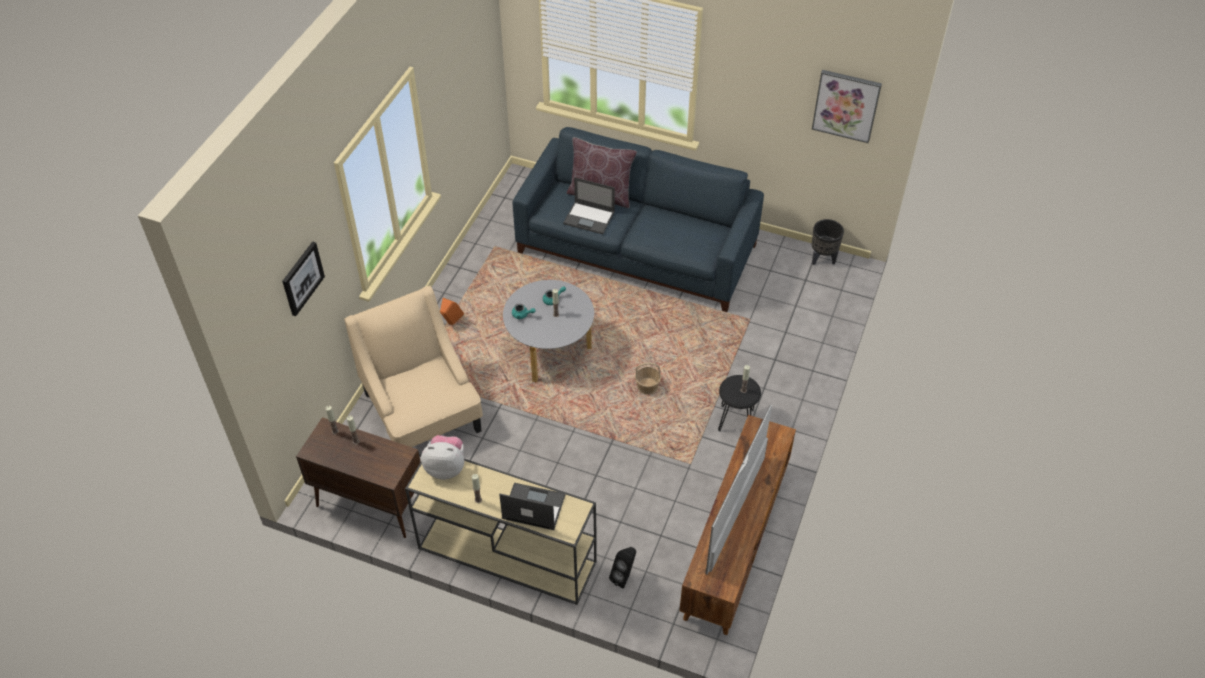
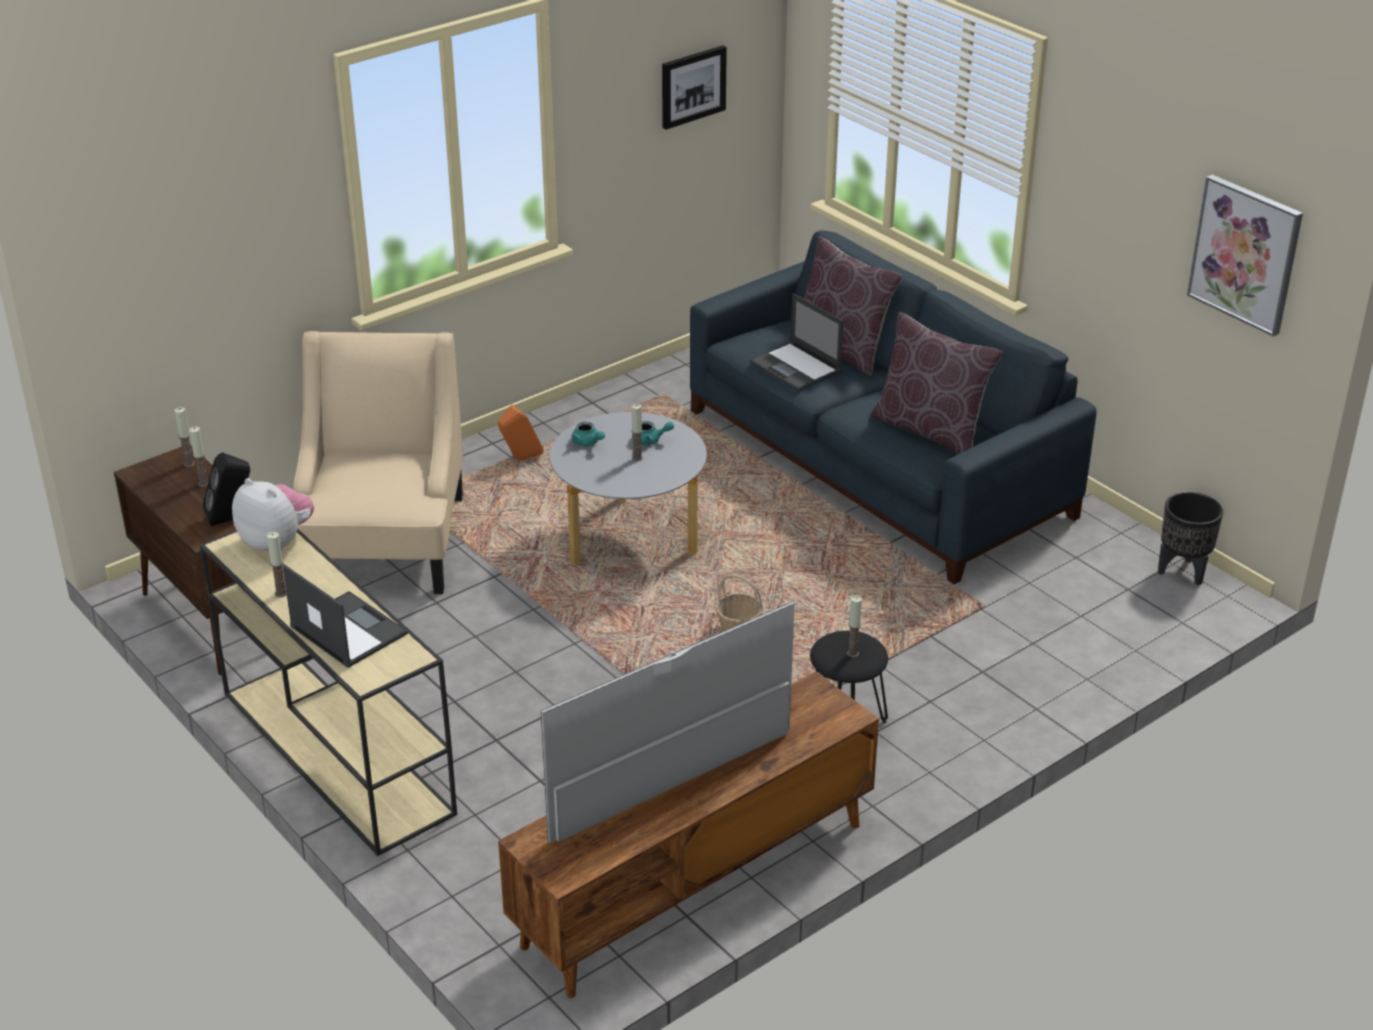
camera: 30 degrees right, 15 degrees down
picture [282,241,325,316] -> picture moved to [662,45,727,130]
black speaker [609,547,636,589] -> black speaker moved to [203,452,250,526]
none -> brown pillow [870,312,1002,454]

